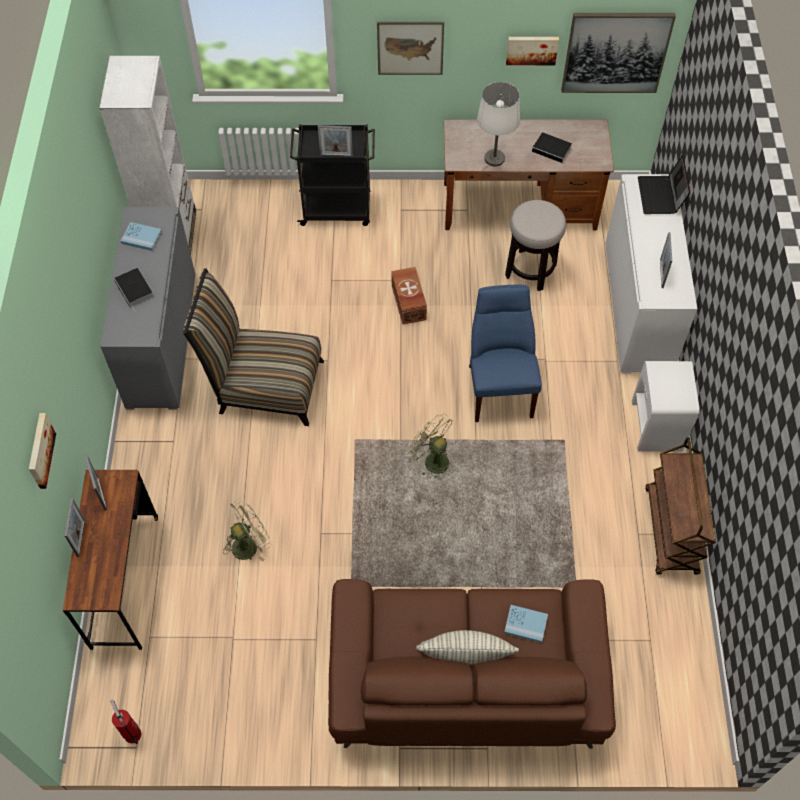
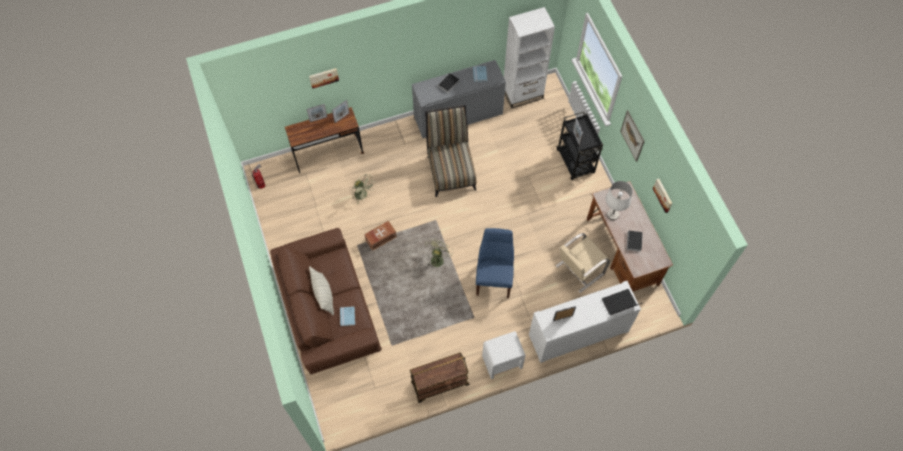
camera: 70 degrees right, 5 degrees up
brown storage box [391,267,427,325] -> brown storage box moved to [364,221,397,251]
blue chair [469,285,542,422] -> blue chair turned 60 degrees counterclockwise [476,228,514,298]
stool [505,200,566,291] -> beige chair [556,233,610,293]
picture [561,13,676,93] -> none

